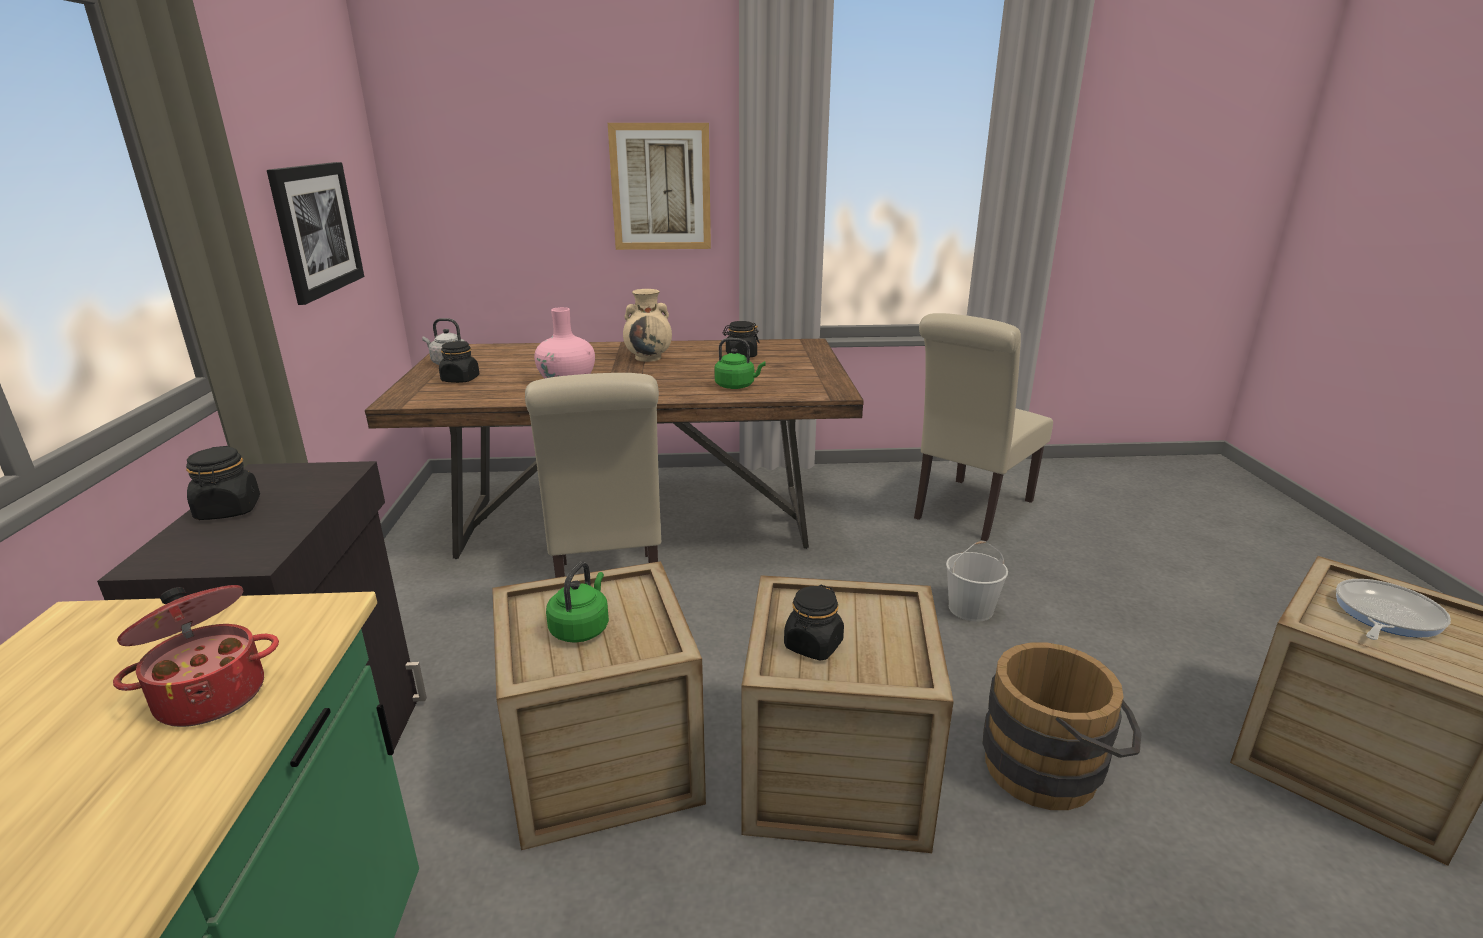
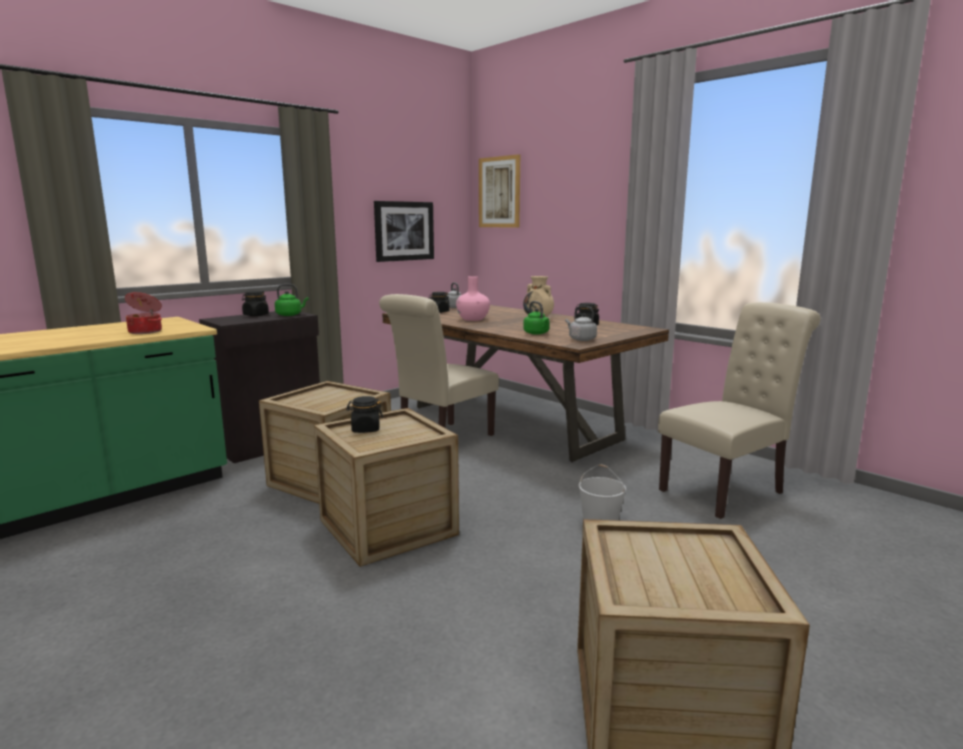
camera: 50 degrees right, 10 degrees down
green kettle [546,562,609,643] -> green kettle moved to [275,284,308,316]
picture [608,123,711,250] -> picture moved to [479,154,520,228]
beige chair [914,313,1053,541] -> beige chair turned 150 degrees clockwise [658,302,821,519]
brown bucket [983,642,1142,810] -> none
frying pan [1336,579,1451,640] -> none
none -> grey kettle [565,306,597,341]

